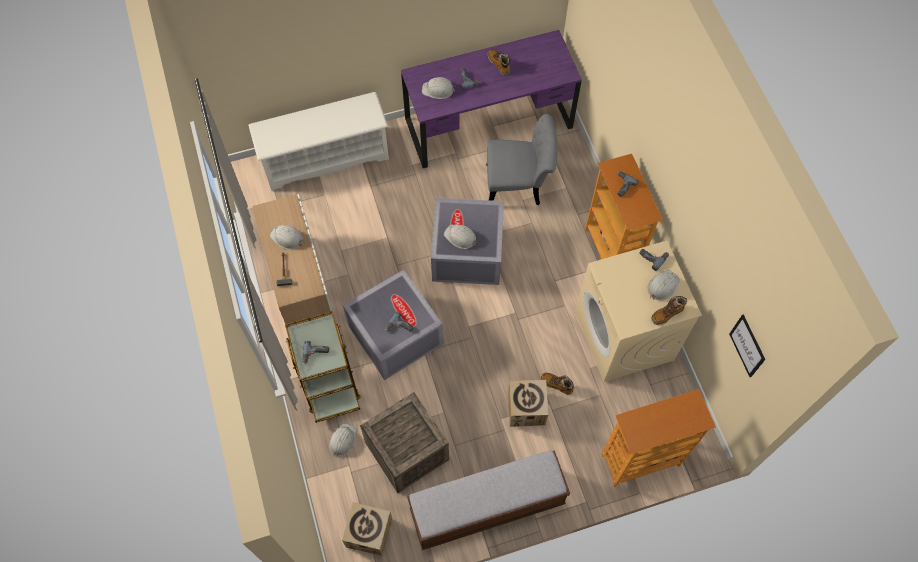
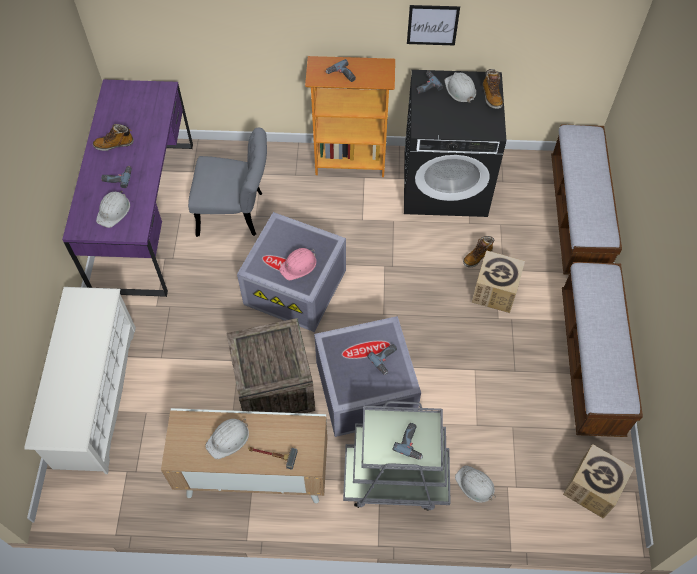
camera: 70 degrees left, 5 degrees down
brown cart [285,311,360,423] -> grey cart [343,401,451,511]
crate [360,392,449,493] -> crate moved to [226,318,315,413]
white hard hat [444,225,477,249] -> pink hard hat [279,248,316,281]
grey chair [486,114,558,205] -> grey chair turned 75 degrees clockwise [188,128,267,237]
beige washing machine [575,241,702,382] -> black washing machine [404,70,506,217]
bookcase [601,389,716,487] -> bench [551,124,622,275]
picture [729,314,765,377] -> picture moved to [407,5,460,46]

